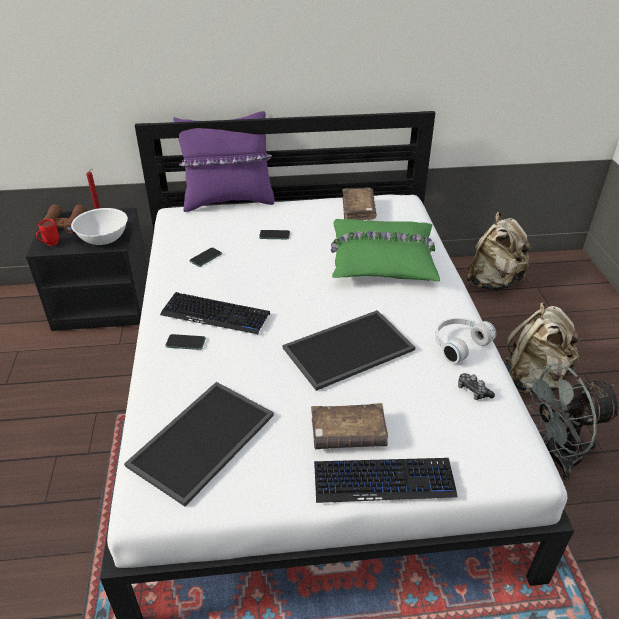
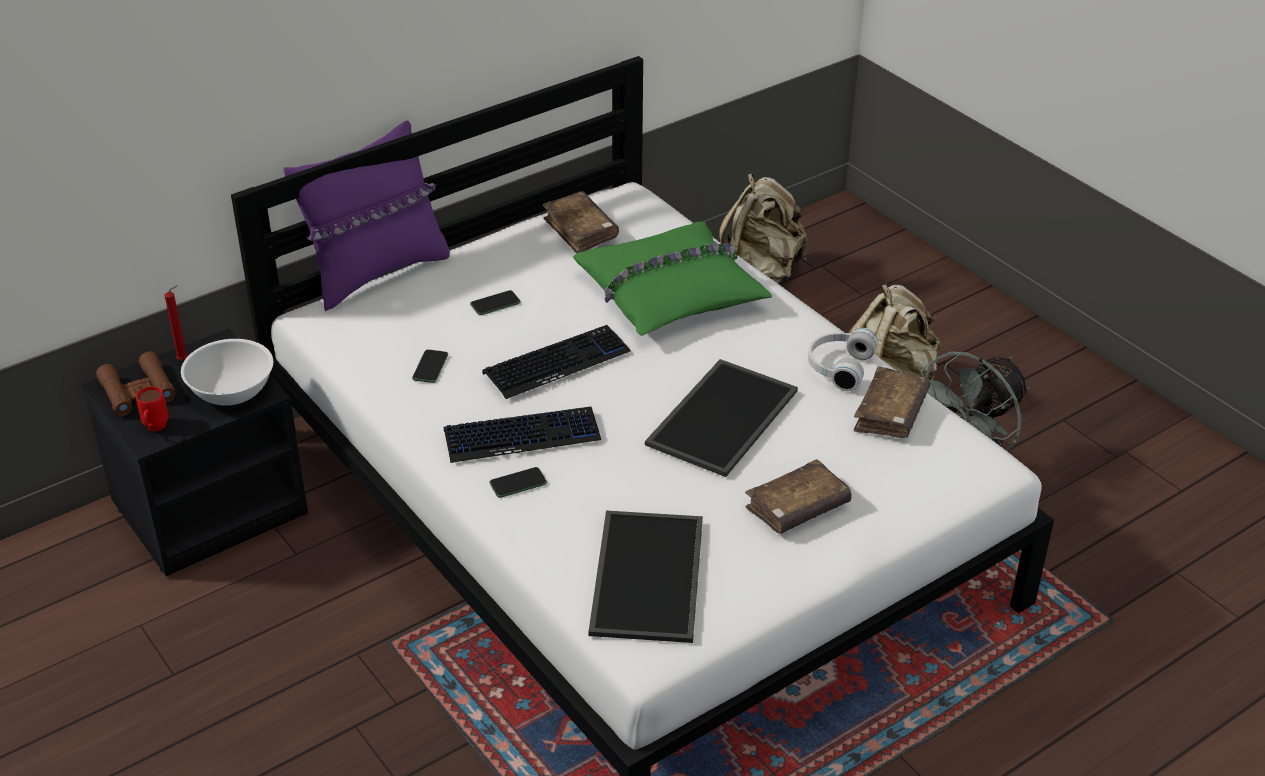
camera: 30 degrees left, 0 degrees up
keyboard [314,458,458,503] -> keyboard moved to [482,325,630,399]
game controller [458,373,495,400] -> brown book [854,366,931,438]

